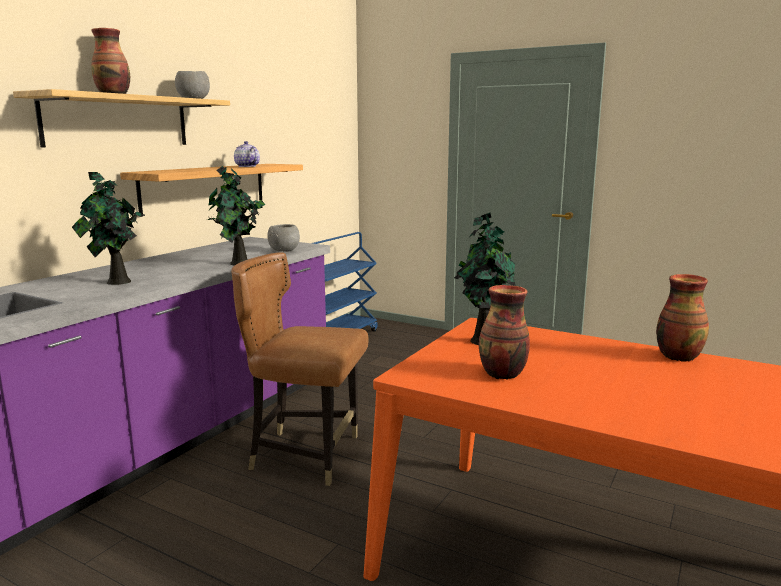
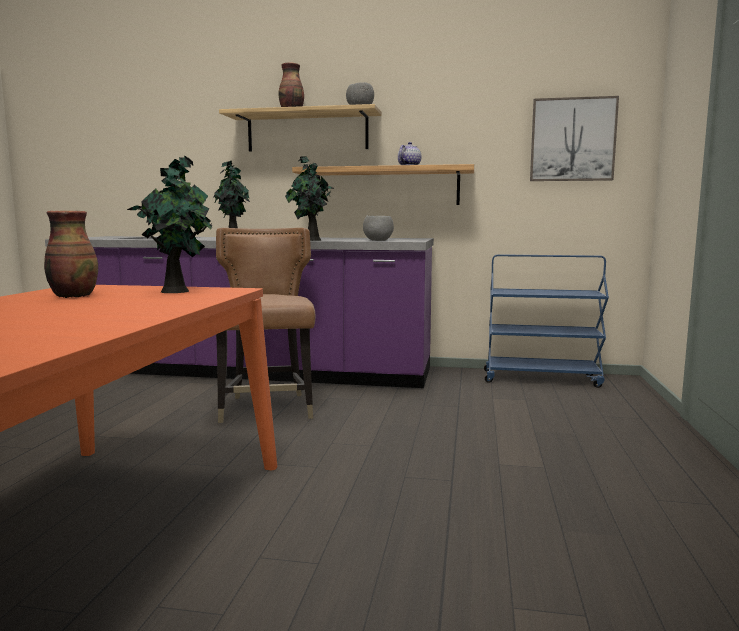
camera: 70 degrees right, 5 degrees down
vase [656,274,709,362] -> none
none -> picture [530,96,619,181]

